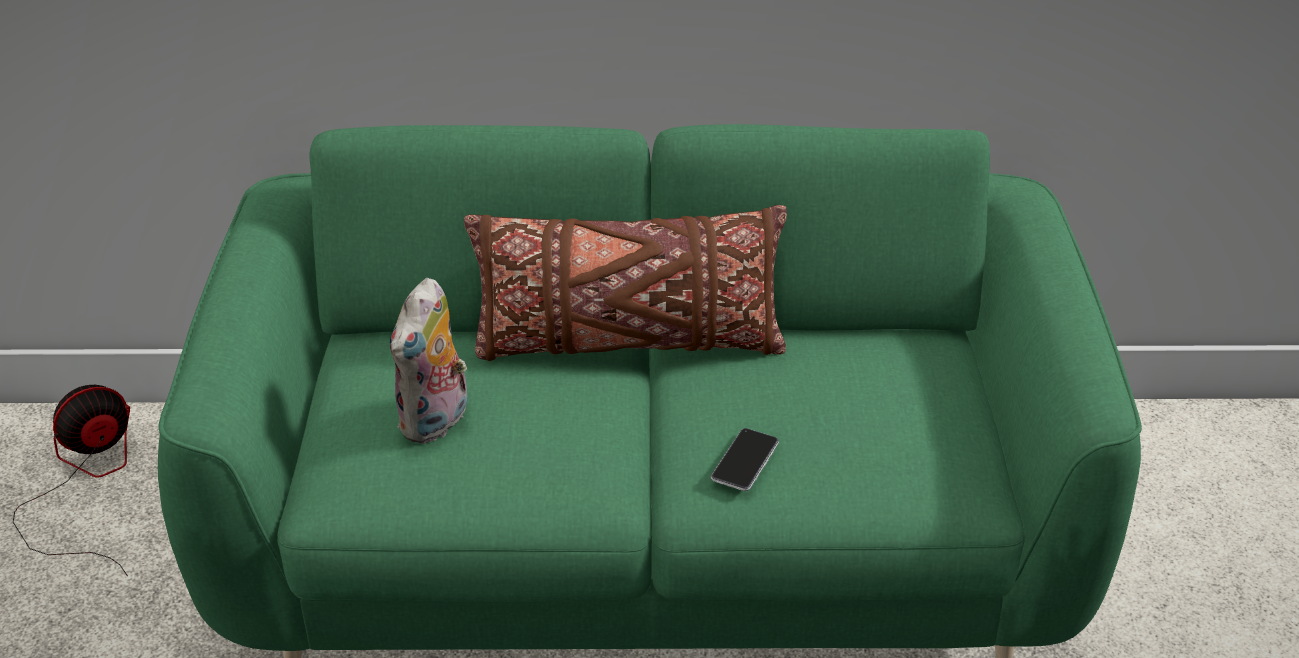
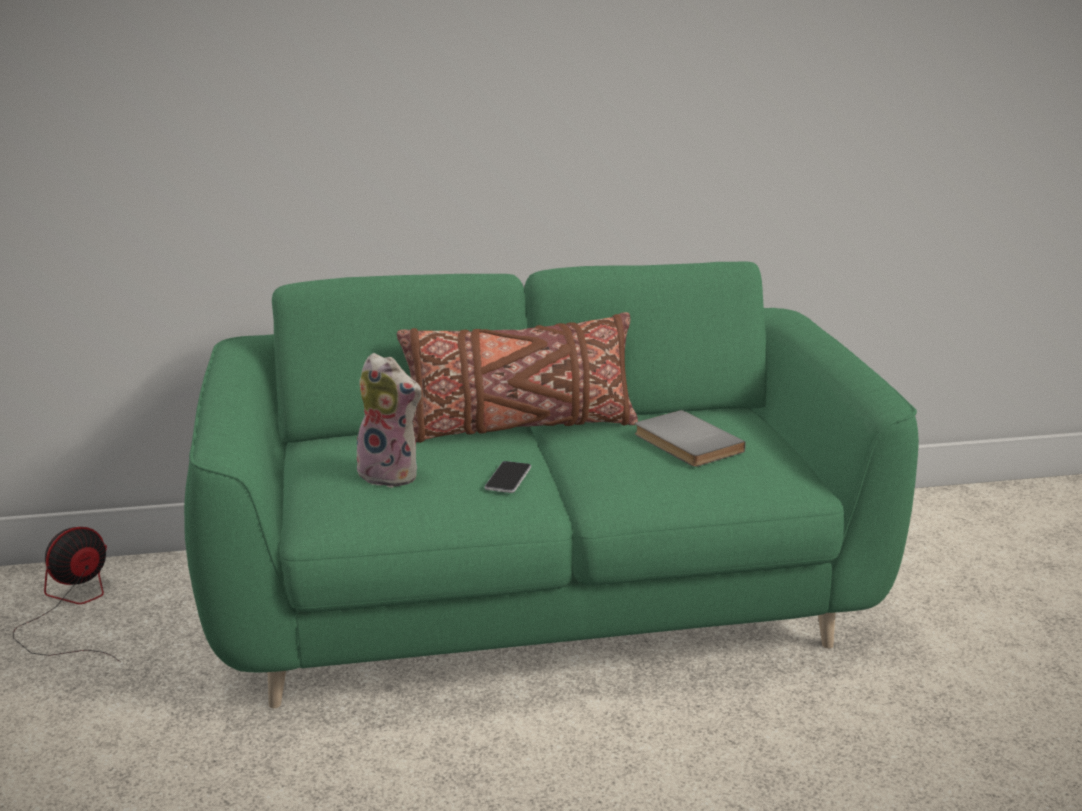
camera: 10 degrees left, 15 degrees down
plush toy [390,278,468,444] -> plush toy turned 75 degrees counterclockwise [354,353,423,488]
phone [711,428,779,491] -> phone moved to [485,461,531,493]
none -> grey book [635,410,746,467]

